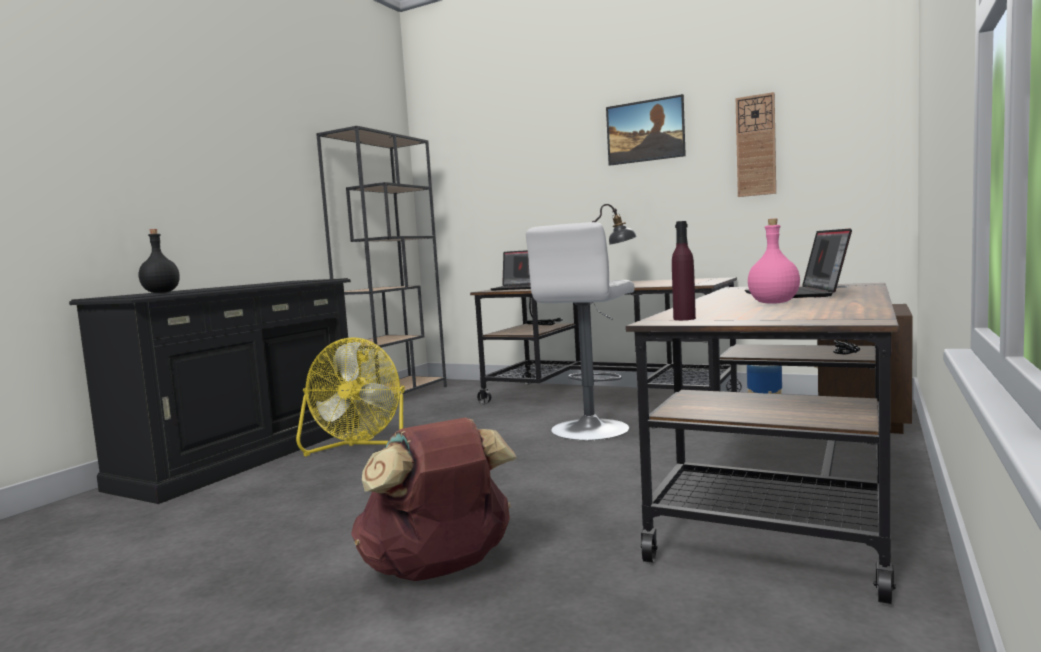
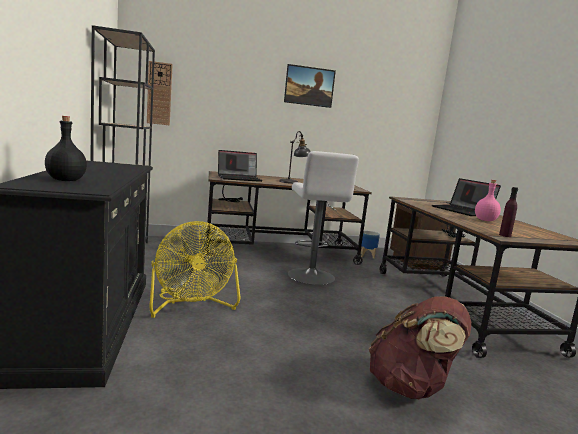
camera: 40 degrees left, 5 degrees up
wall clock [736,92,776,197] -> wall clock moved to [147,61,173,125]

